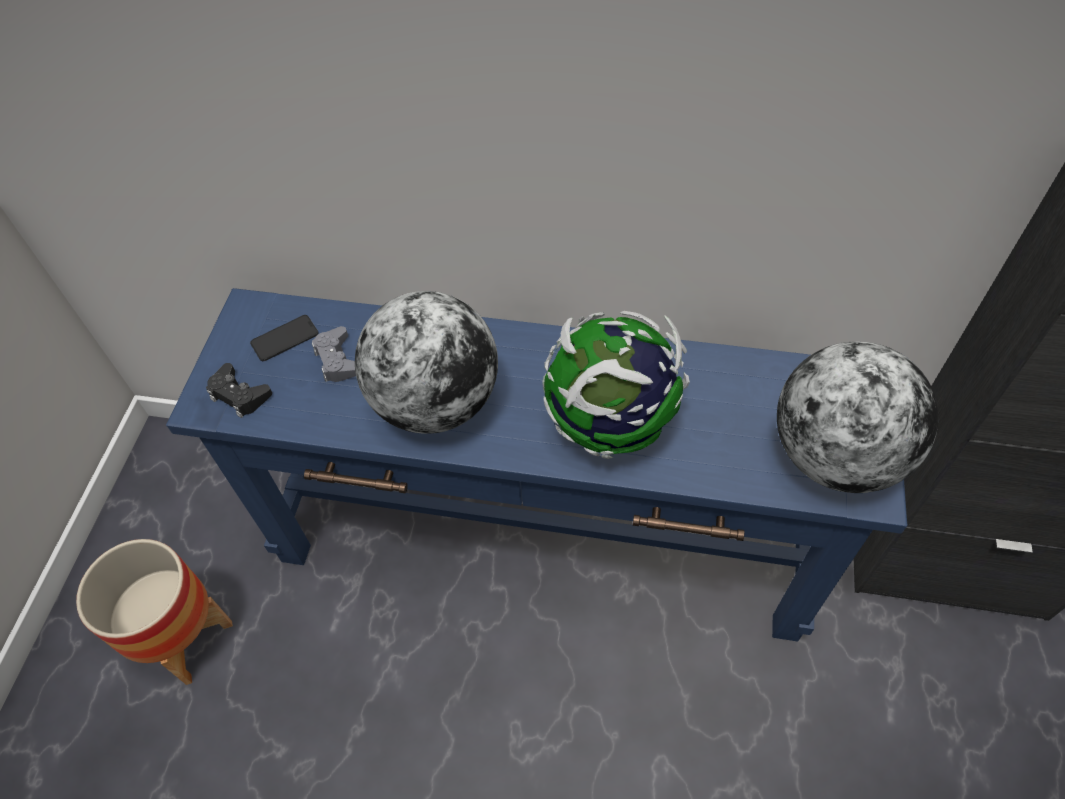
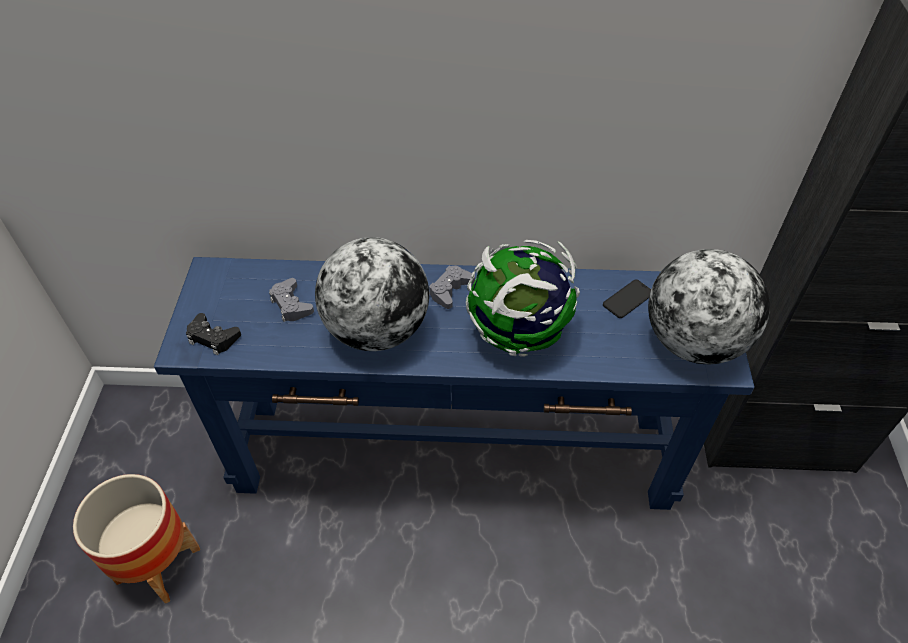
camera: 10 degrees left, 5 degrees down
phone [250,315,318,361] -> phone moved to [603,279,651,318]
none -> grey game controller [429,266,475,309]

